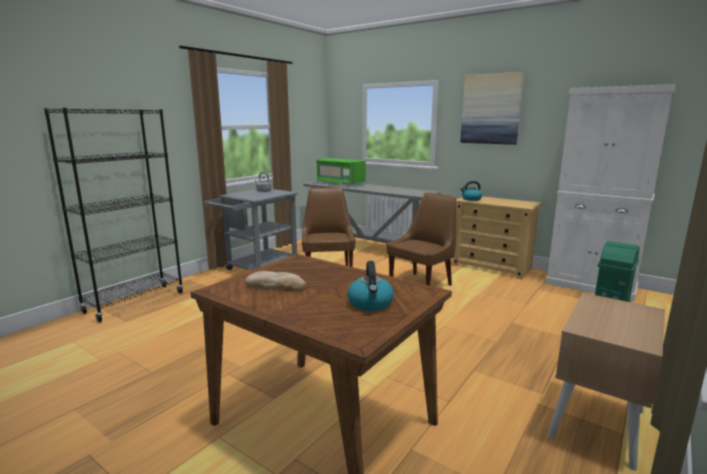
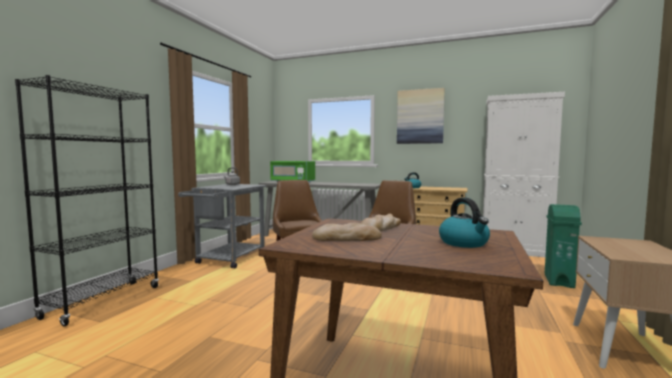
camera: 15 degrees left, 10 degrees down
none -> bread [361,214,401,232]

